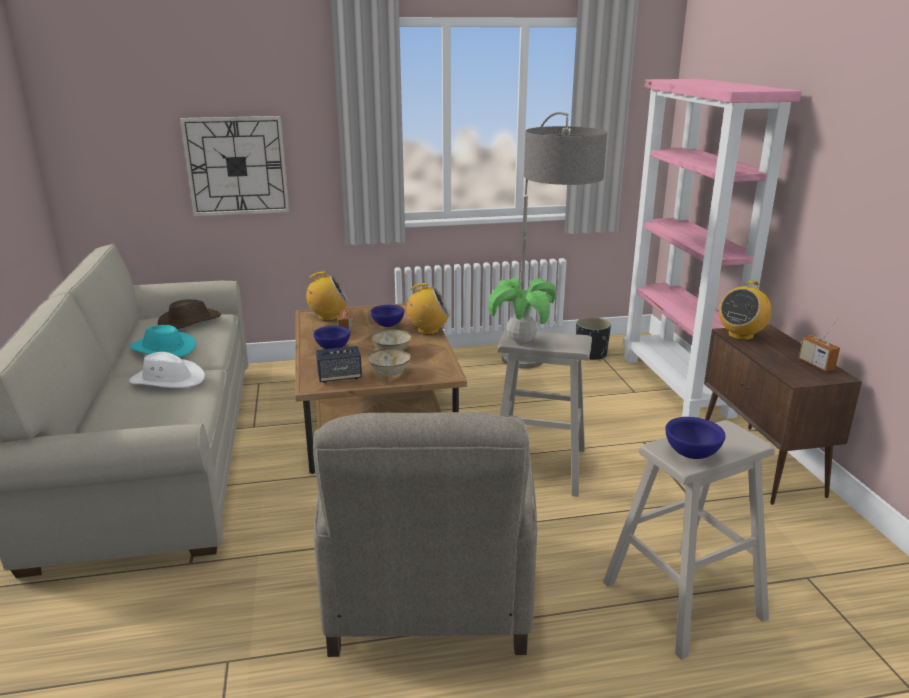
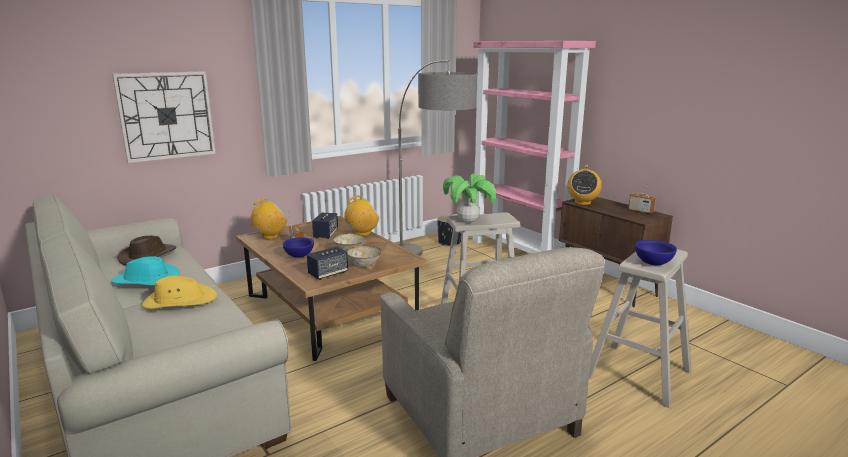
camera: 25 degrees left, 5 degrees down
white hat [129,352,205,388] -> yellow hat [142,276,217,309]
blue bowl [370,305,404,327] -> speaker [312,213,338,239]

